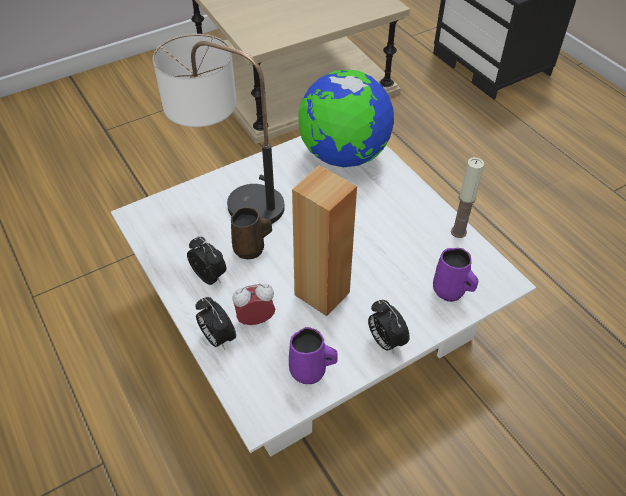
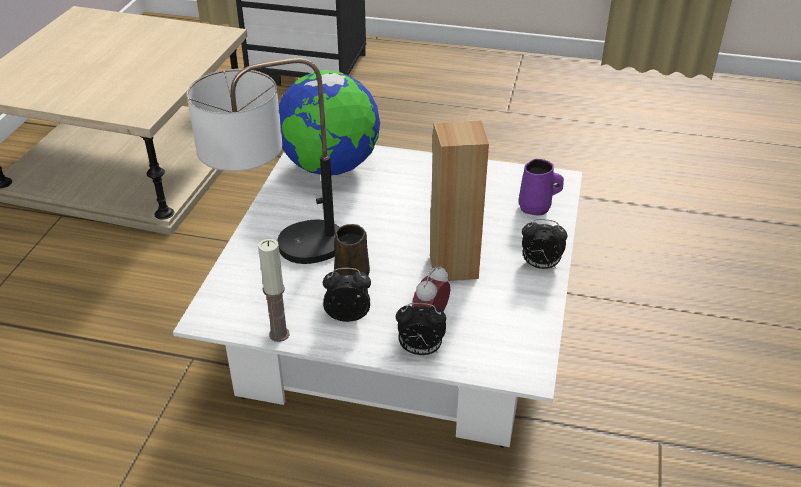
camera: 45 degrees left, 10 degrees down
purple mug [289,327,338,384] -> none
candle [451,157,484,238] -> candle moved to [258,239,290,342]

